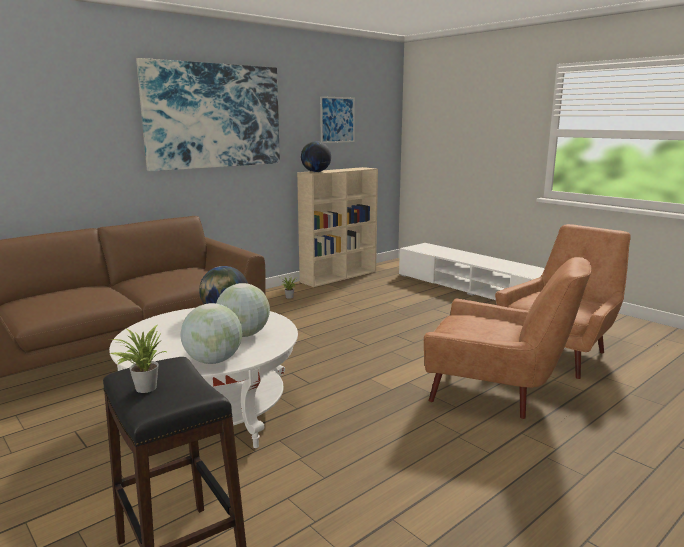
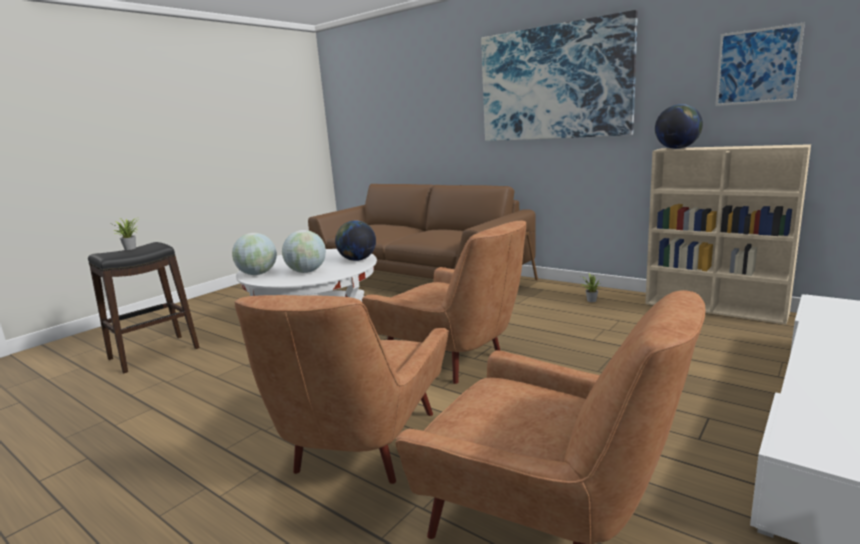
camera: 80 degrees right, 0 degrees up
none -> brown armchair [362,221,526,384]

